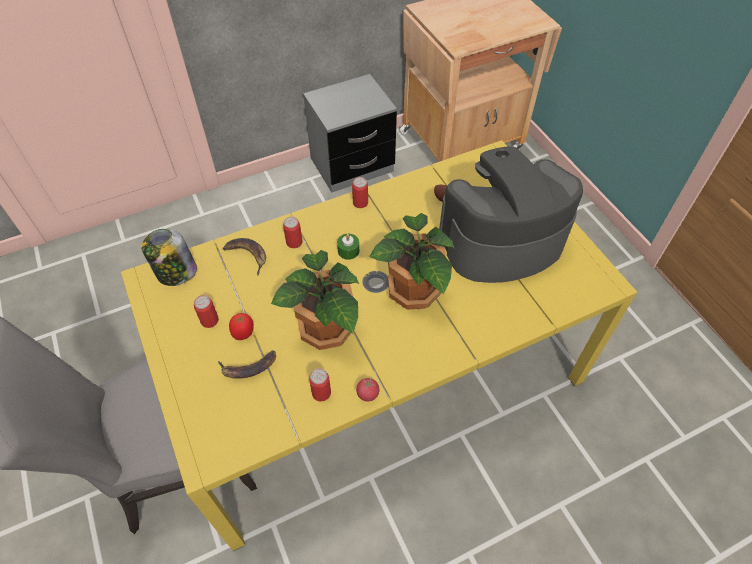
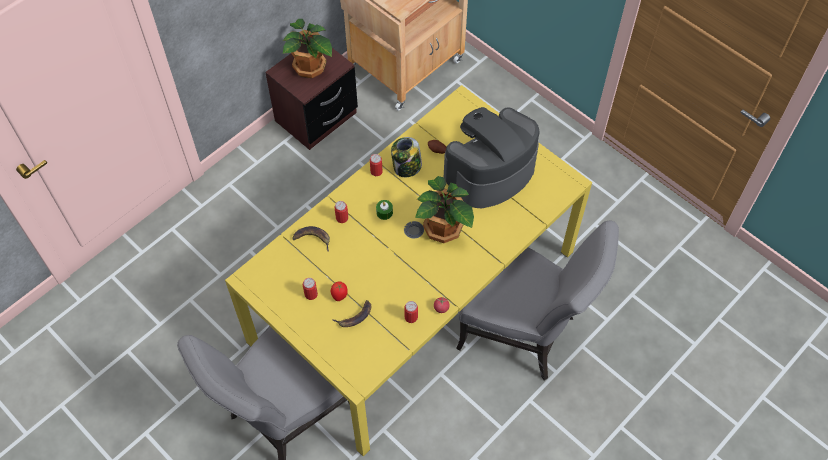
camera: 20 degrees left, 5 degrees up
jar [141,229,197,286] -> jar moved to [391,137,422,177]
potted plant [271,250,359,350] -> potted plant moved to [283,19,332,78]
grey nightstand [303,74,397,193] -> brown nightstand [265,48,358,150]
none -> grey chair [456,220,619,381]

